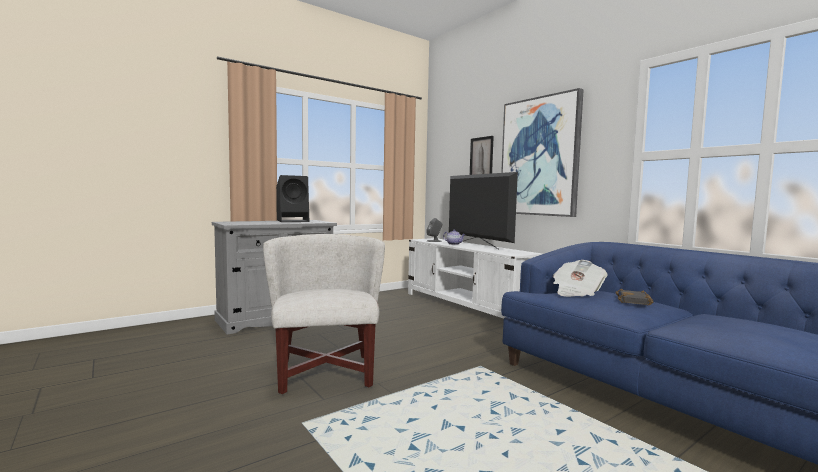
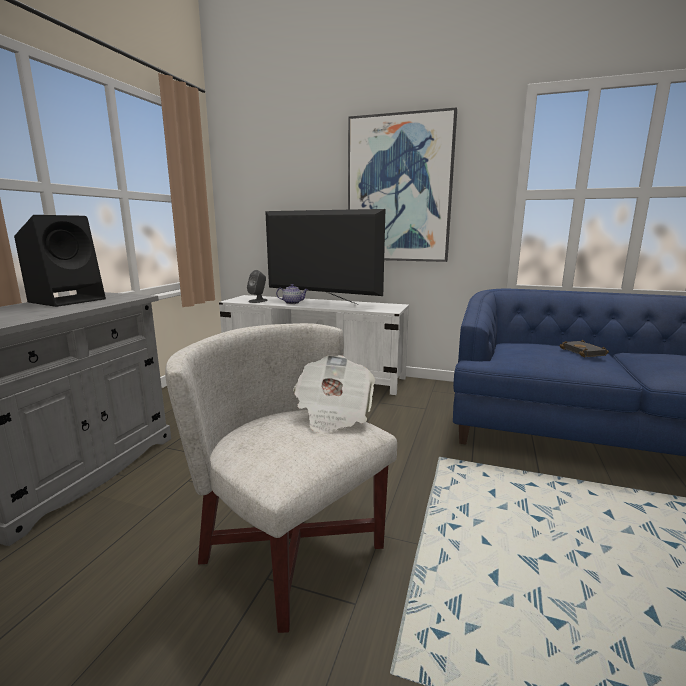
camera: 35 degrees left, 10 degrees up
picture [470,136,494,175] -> none
newspaper [553,260,608,297] -> newspaper moved to [293,355,375,433]

